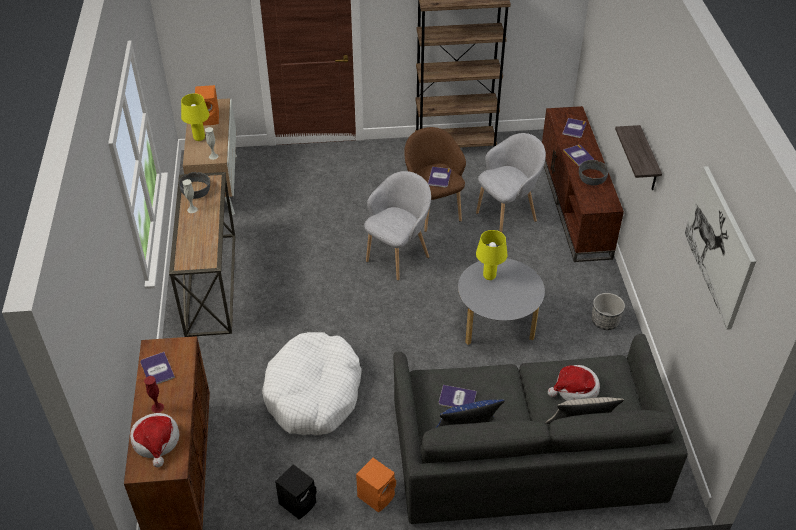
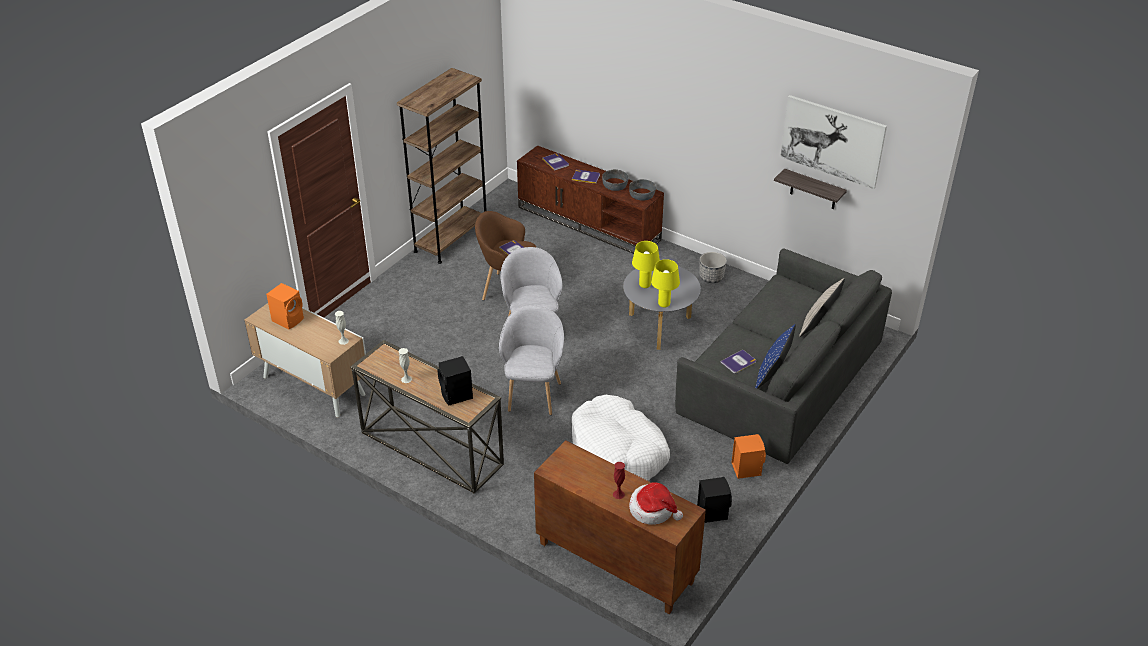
camera: 50 degrees left, 5 degrees down
book [140,352,175,384] -> none
grey bowl [179,172,210,199] -> grey bowl moved to [629,179,656,201]
yellow table lamp [181,93,209,141] -> yellow table lamp moved to [651,259,680,308]
grey armchair [476,133,546,233] -> grey armchair moved to [499,305,564,415]
hat [548,365,600,401] -> none
shelf [615,125,662,190] -> shelf moved to [774,168,847,209]
none -> black speaker [437,356,473,405]

